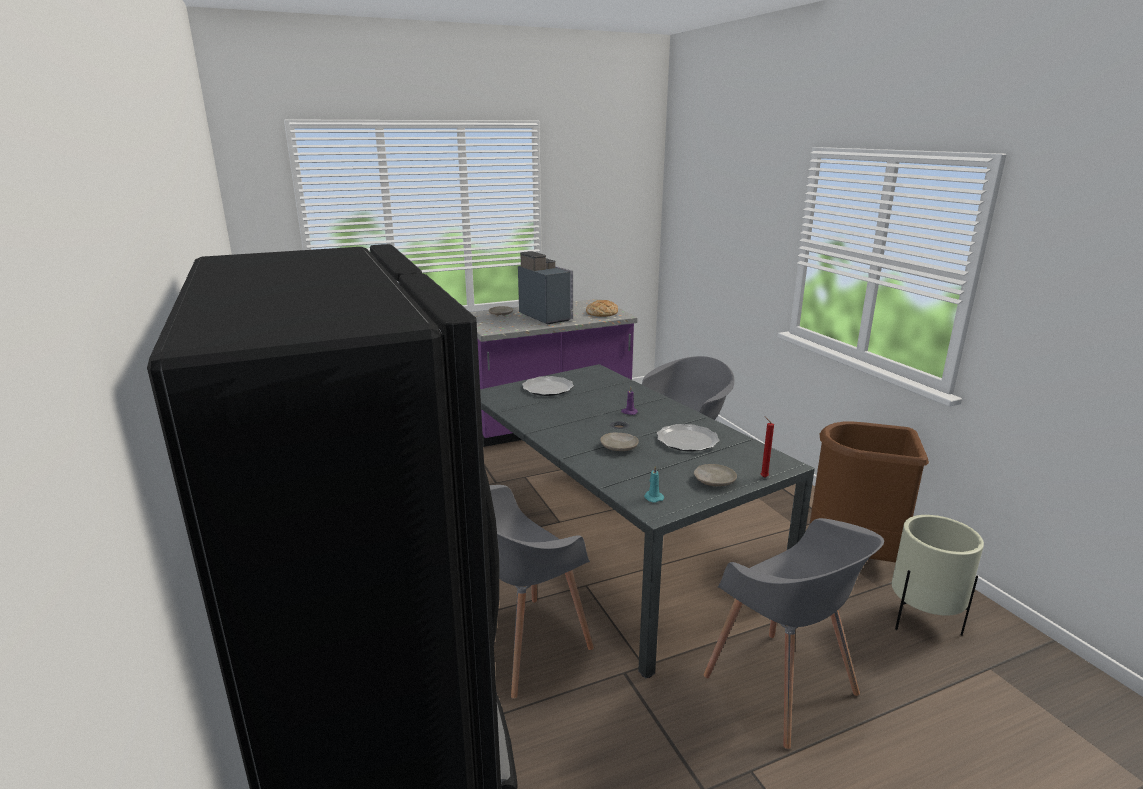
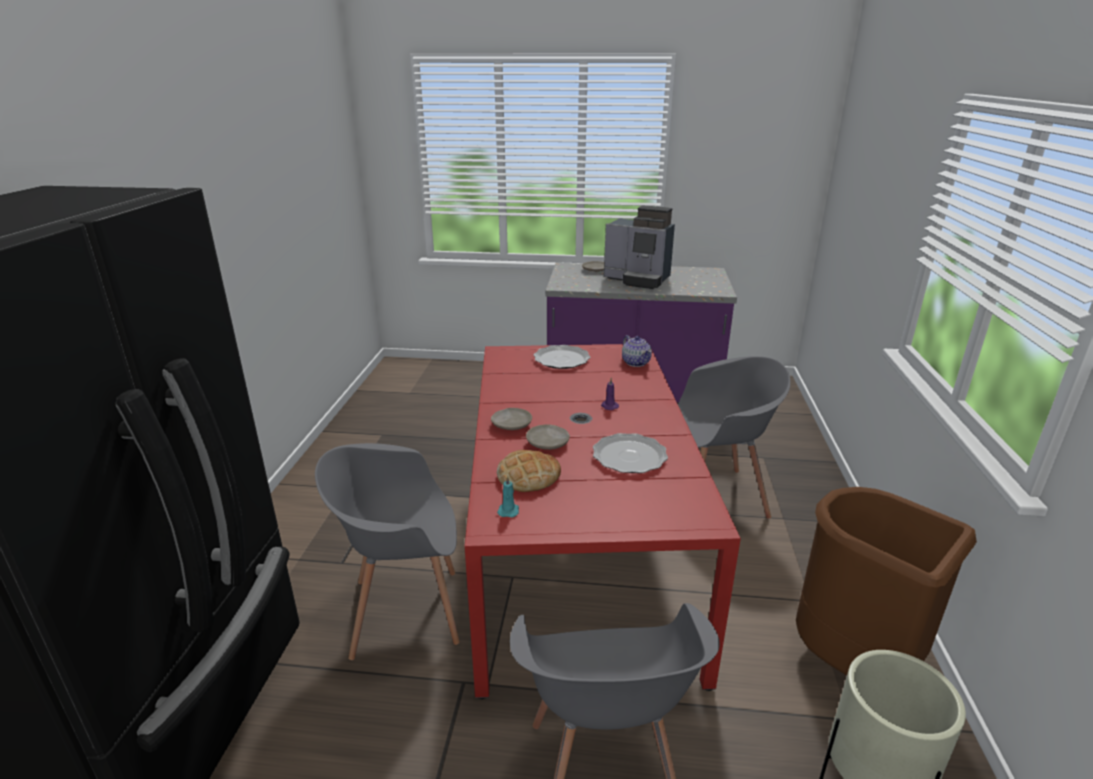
camera: 30 degrees right, 5 degrees up
grey dining table [480,364,815,678] -> red dining table [464,344,741,699]
coffee machine [518,251,573,324] -> coffee machine turned 120 degrees clockwise [604,205,675,289]
bread [586,300,618,317] -> bread moved to [497,450,561,492]
beige plate [694,464,737,486] -> beige plate moved to [491,408,532,430]
red candle [761,417,774,478] -> none
none -> teapot [622,335,652,367]

